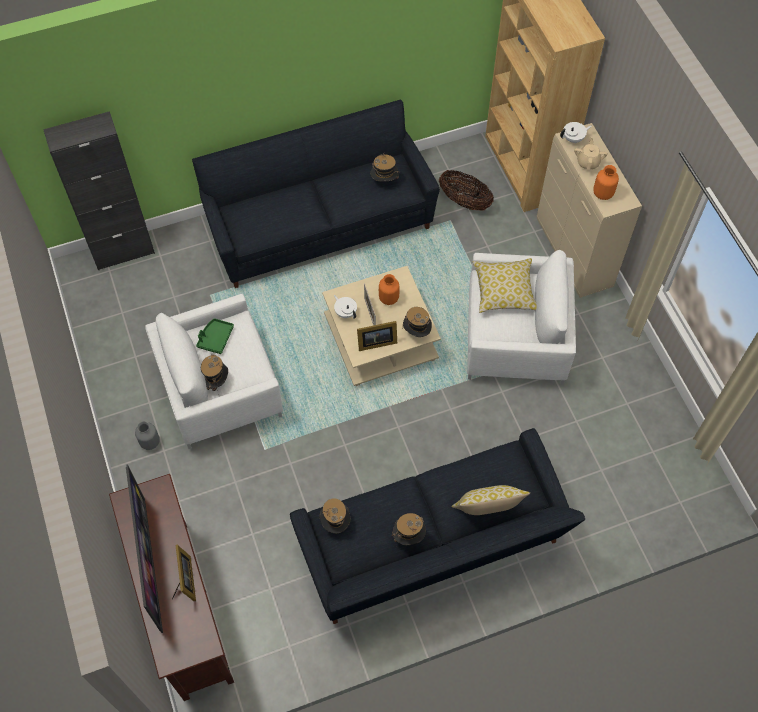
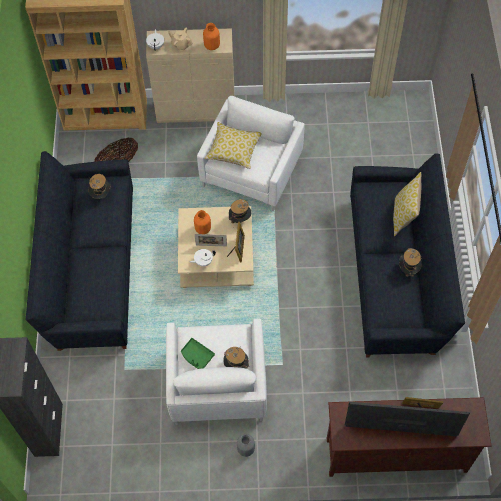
camera: 70 degrees left, 0 degrees up
hat [320,498,351,534] -> none

